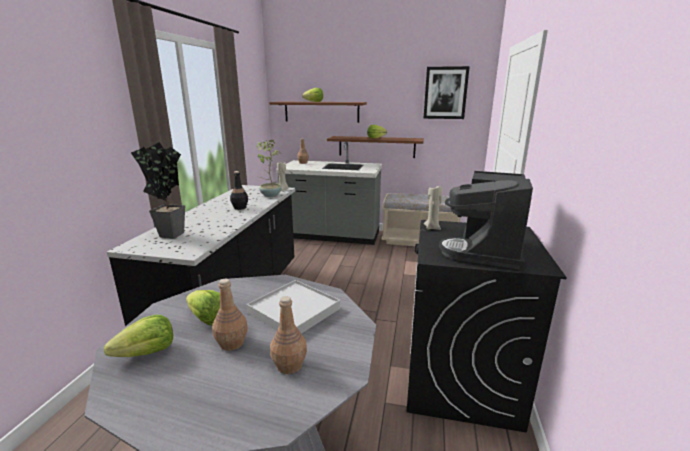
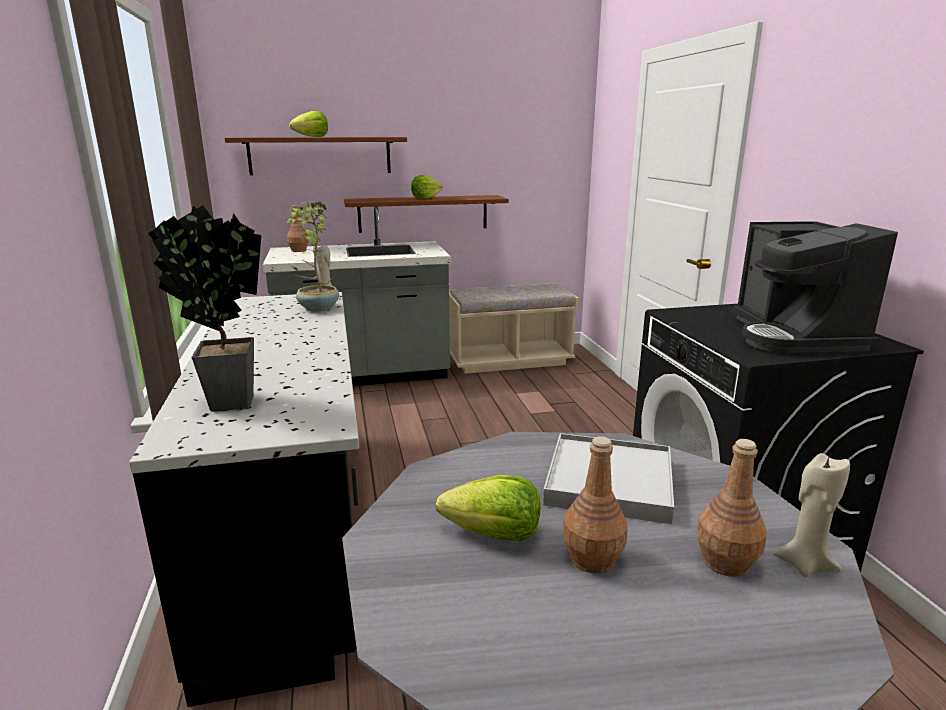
camera: 25 degrees left, 0 degrees up
lettuce [104,315,173,357] -> none
black bottle [230,171,248,210] -> none
picture [423,66,470,119] -> none
beige candle [424,186,442,230] -> beige candle moved to [773,453,850,577]

